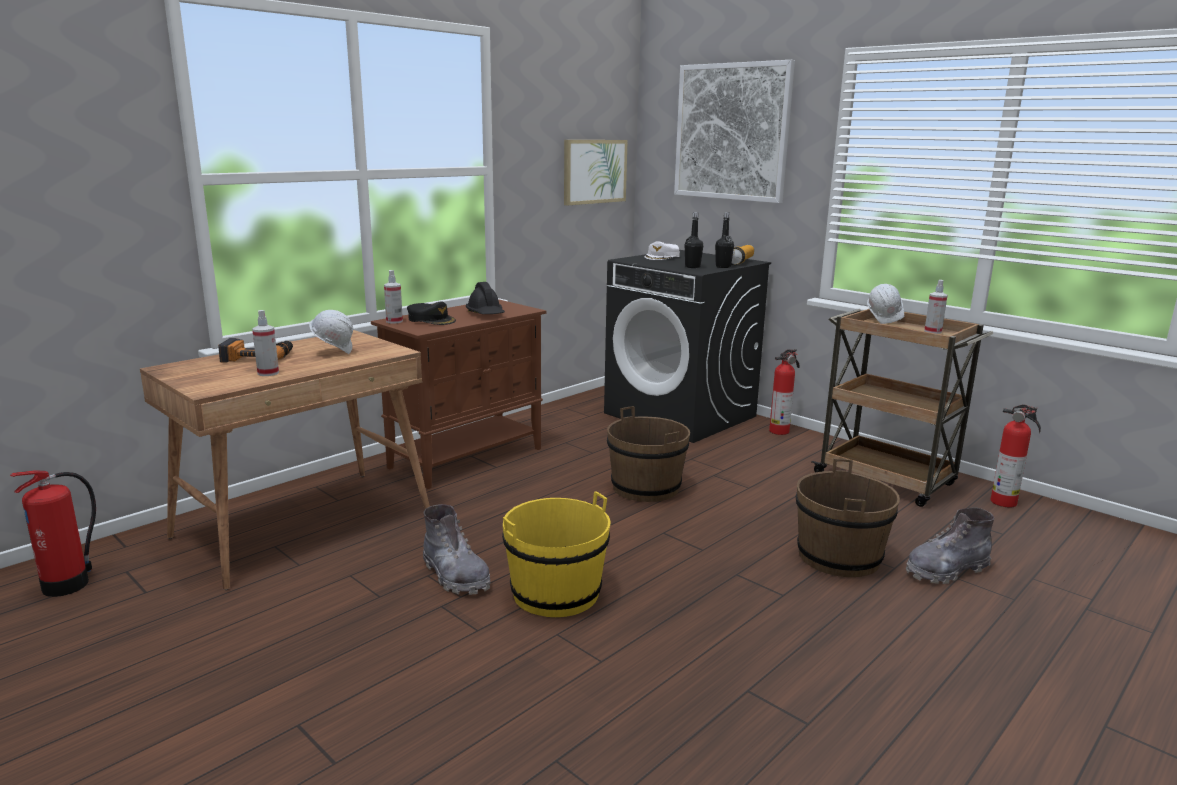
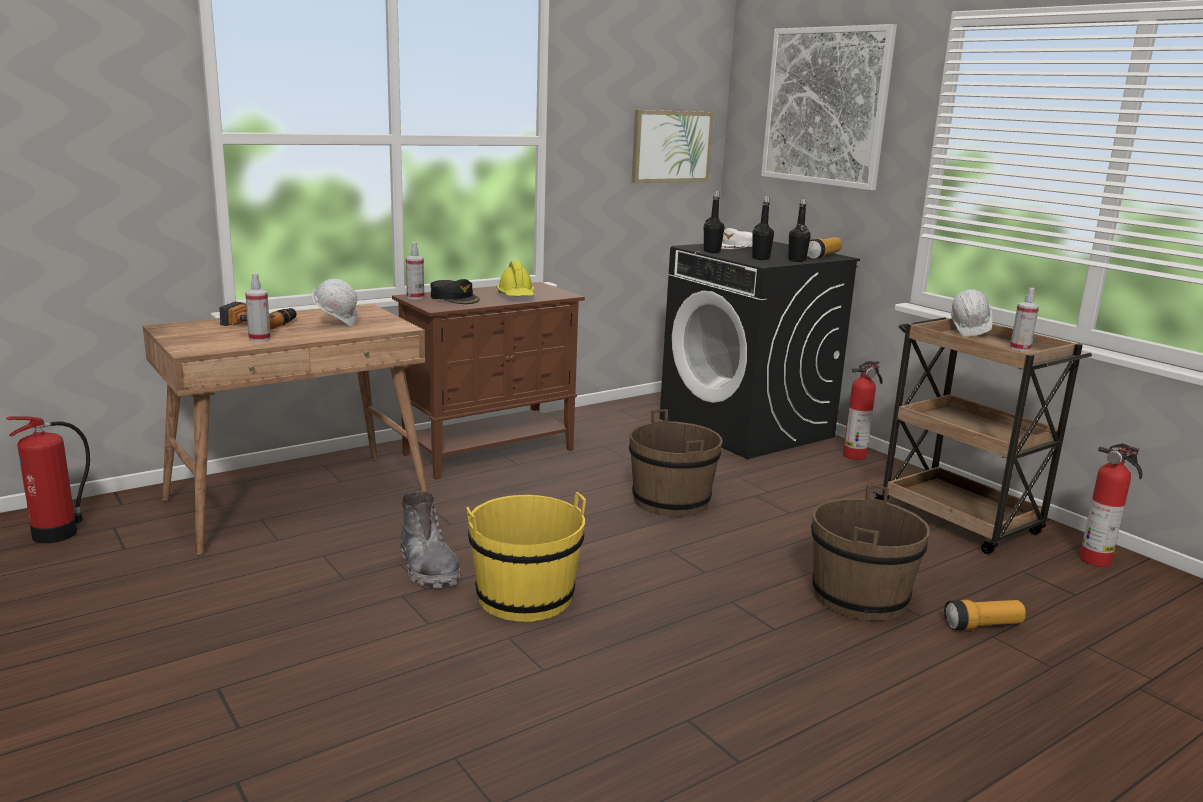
camera: 10 degrees right, 0 degrees up
black hard hat [466,282,505,314] -> yellow hard hat [497,261,535,296]
grey boot [906,507,994,584] -> flashlight [944,600,1026,630]
none -> black bottle [704,191,724,253]

